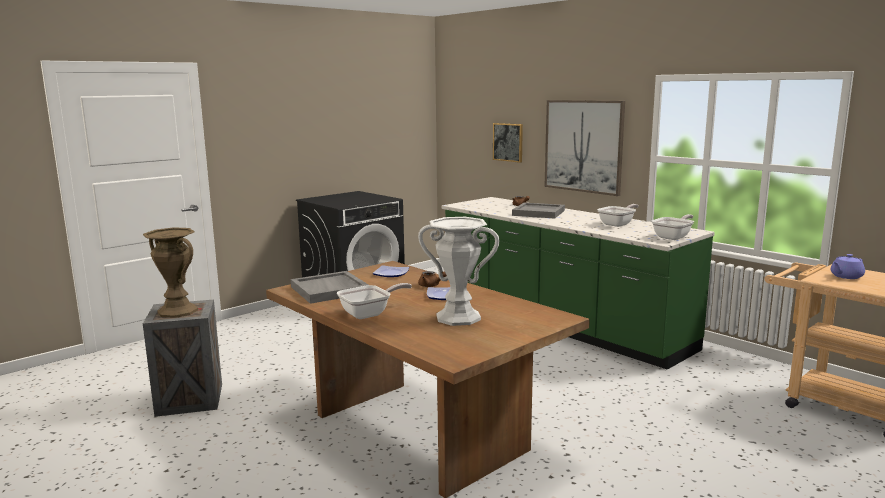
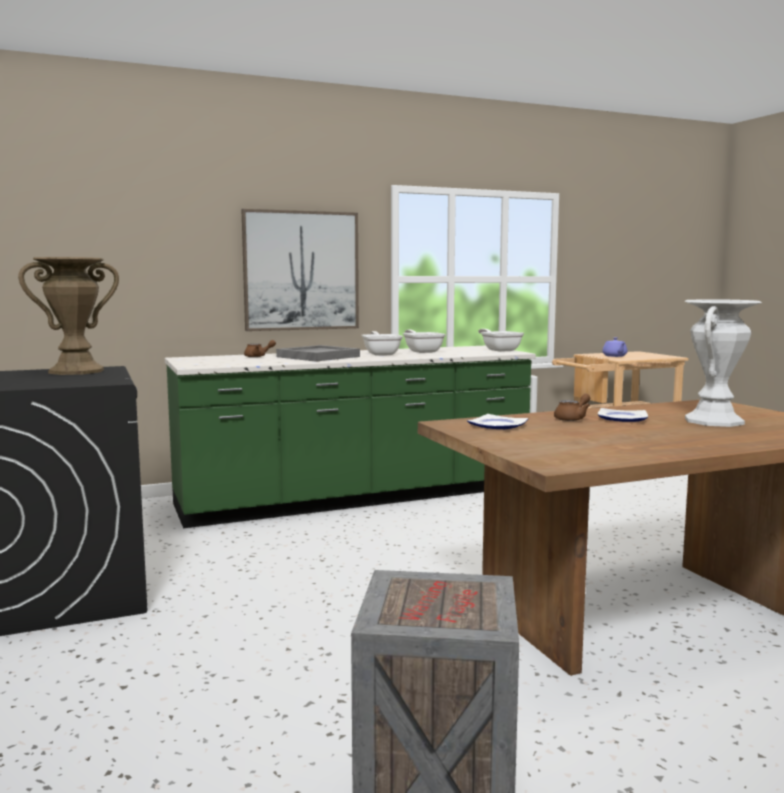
camera: 70 degrees left, 5 degrees down
brown vase [143,227,198,318] -> brown vase moved to [18,257,119,375]
grey tray [291,271,368,304] -> none
frying pan [337,283,412,319] -> frying pan moved to [362,331,403,356]
picture [493,123,523,163] -> none

